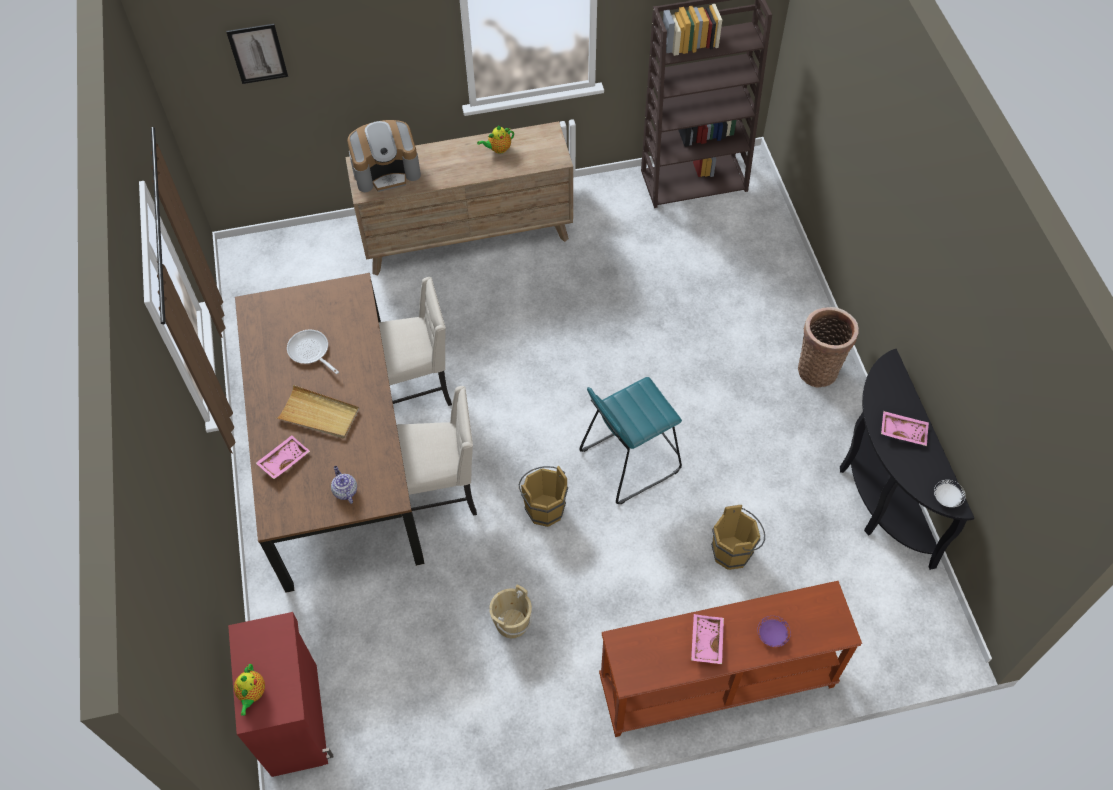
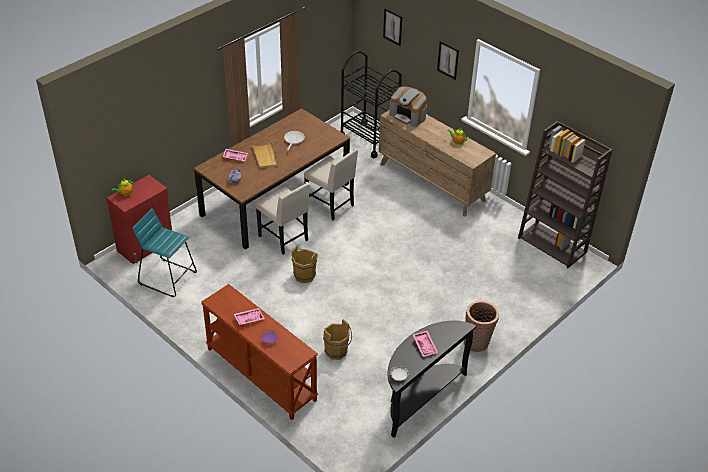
camera: 55 degrees right, 15 degrees down
beige bucket [489,585,532,638] -> none
turquoise stool [579,377,682,504] -> turquoise stool moved to [133,208,197,297]
none -> black cart [341,51,402,158]
none -> picture [437,41,459,80]

